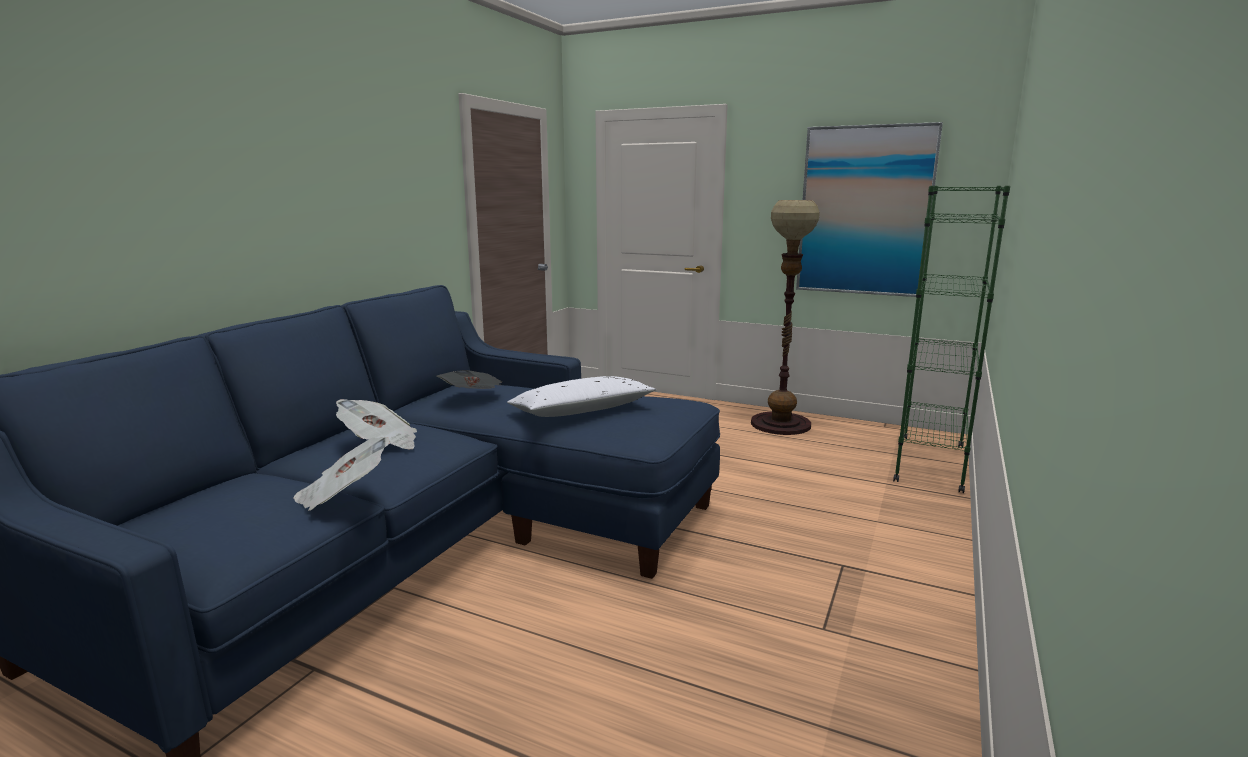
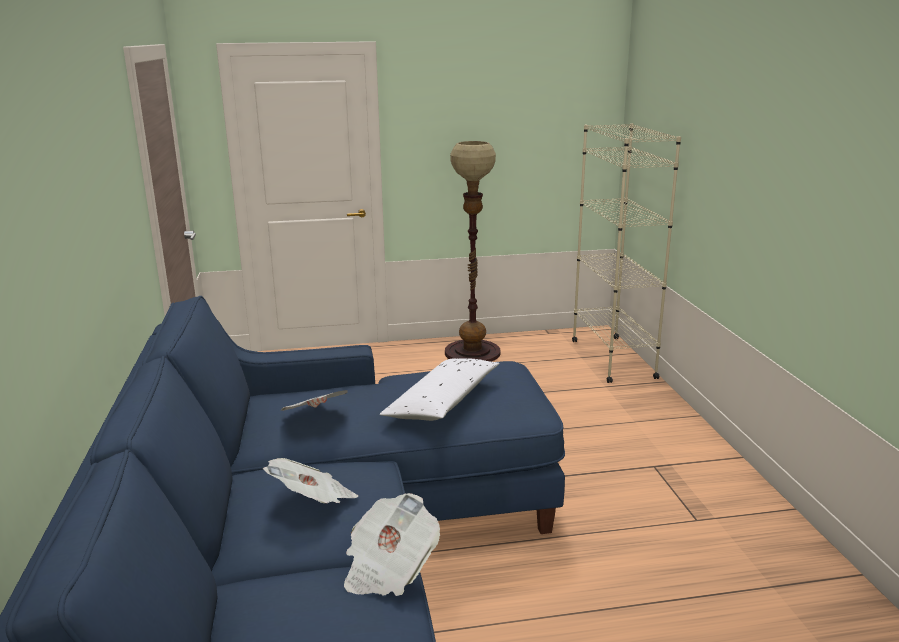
camera: 35 degrees left, 5 degrees up
picture [796,122,943,297] -> none
green bookcase [893,186,1010,493] -> beige bookcase [572,123,681,383]

